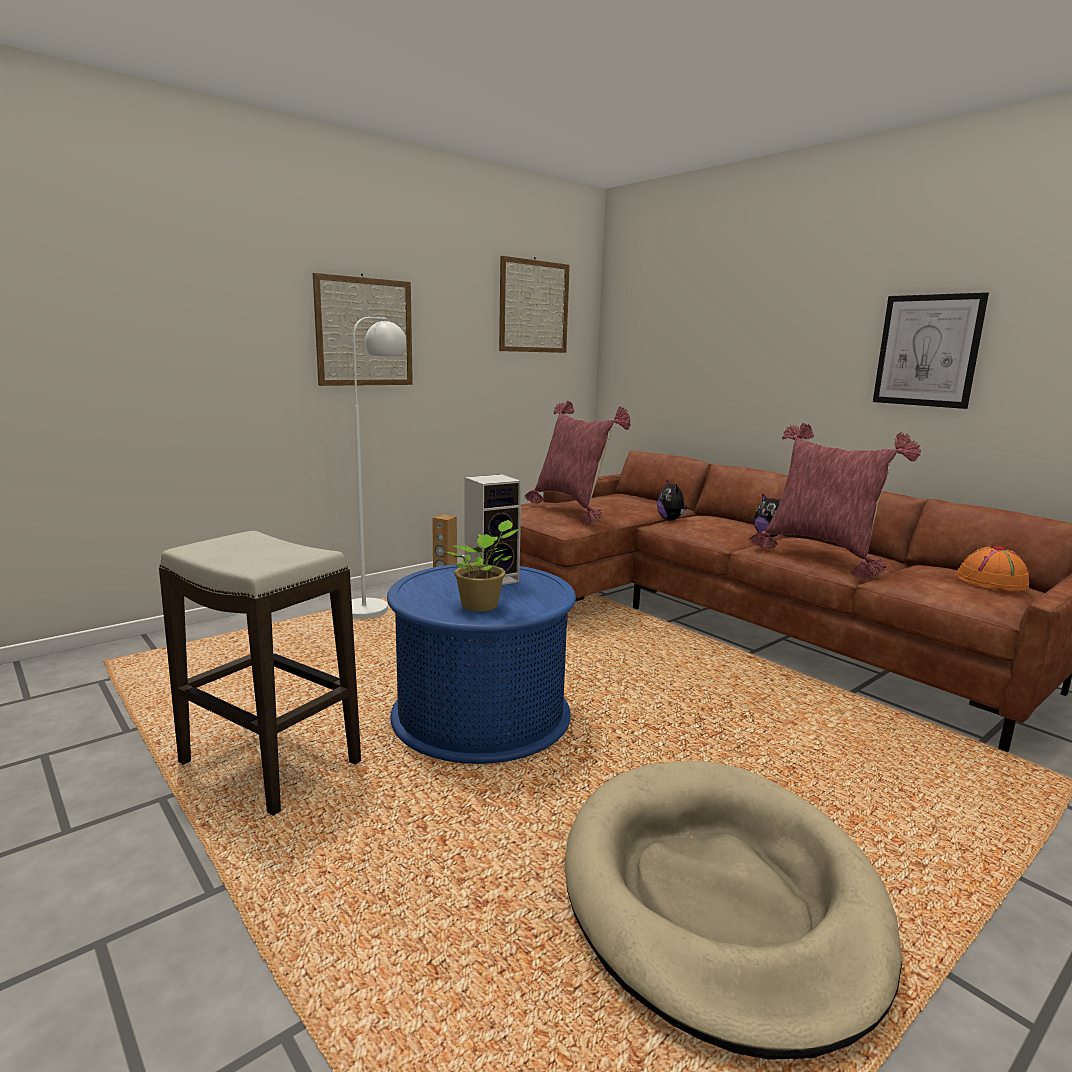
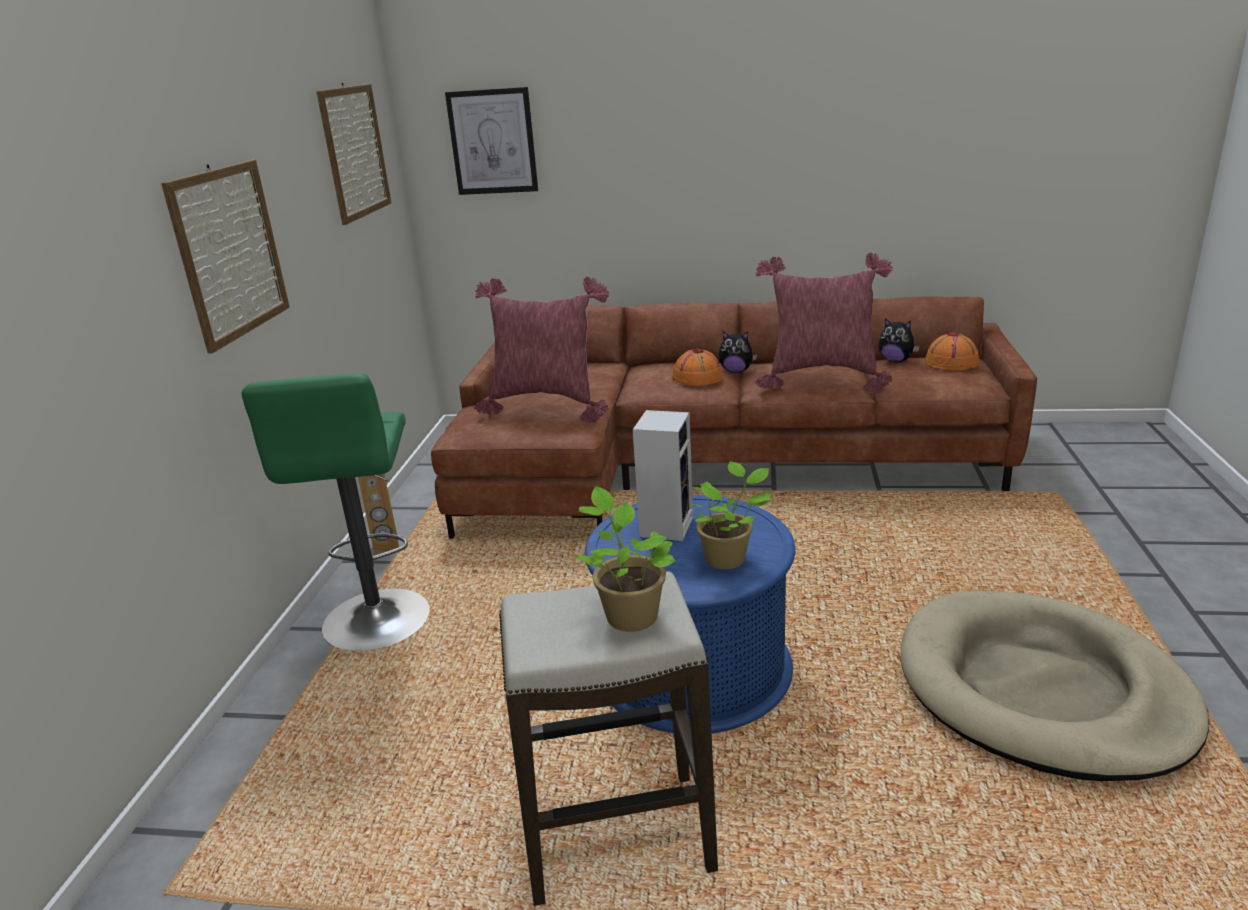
camera: 40 degrees left, 10 degrees up
white floor lamp [352,317,406,619] -> green stool [242,373,430,651]
plush toy [657,480,687,521] -> plush toy moved to [878,318,920,363]
picture [873,292,989,409] -> picture moved to [445,87,538,195]
none -> potted plant [576,486,676,632]
none -> orange hat [672,349,722,386]

